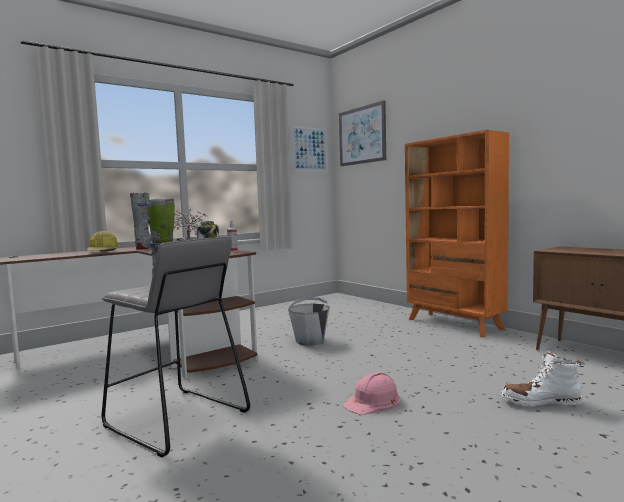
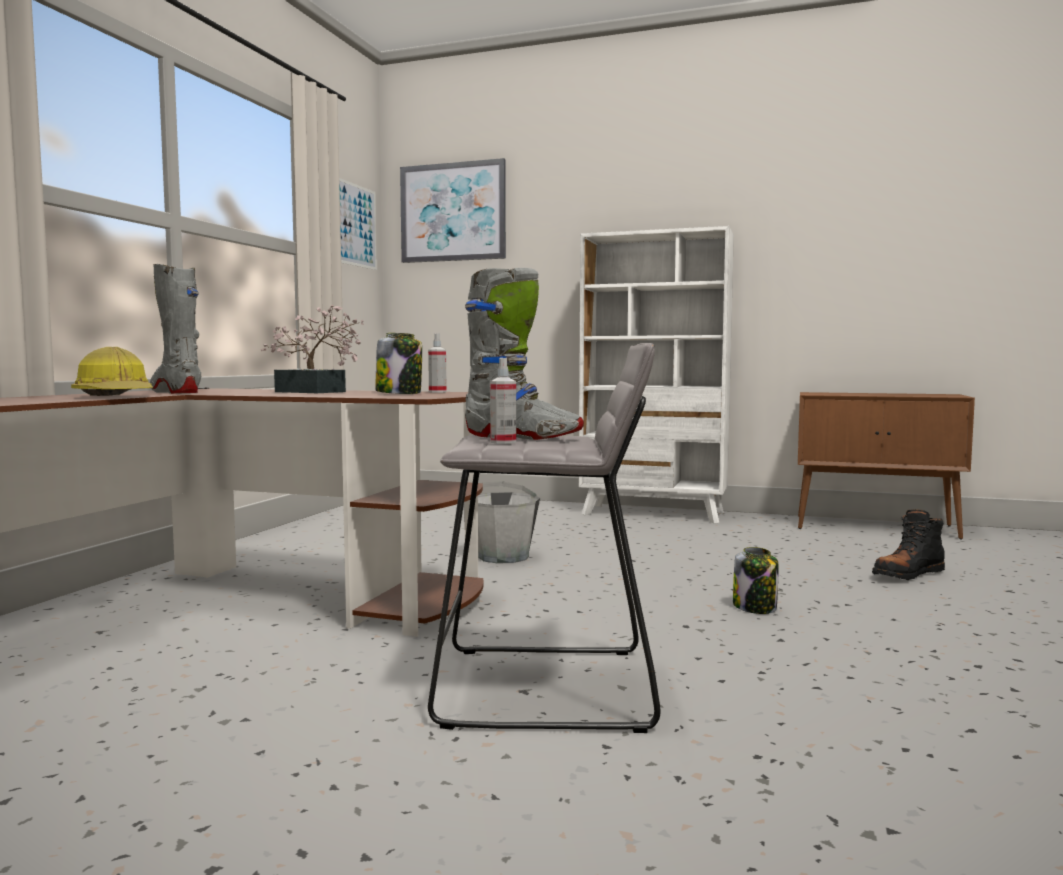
camera: 35 degrees left, 0 degrees up
pink hard hat [343,372,400,415] -> jar [733,547,779,614]
orange bookcase [405,130,509,337] -> white bookcase [579,226,734,524]
white boot [501,351,585,406] -> black boot [872,509,945,580]
none -> spray bottle [490,358,516,444]

